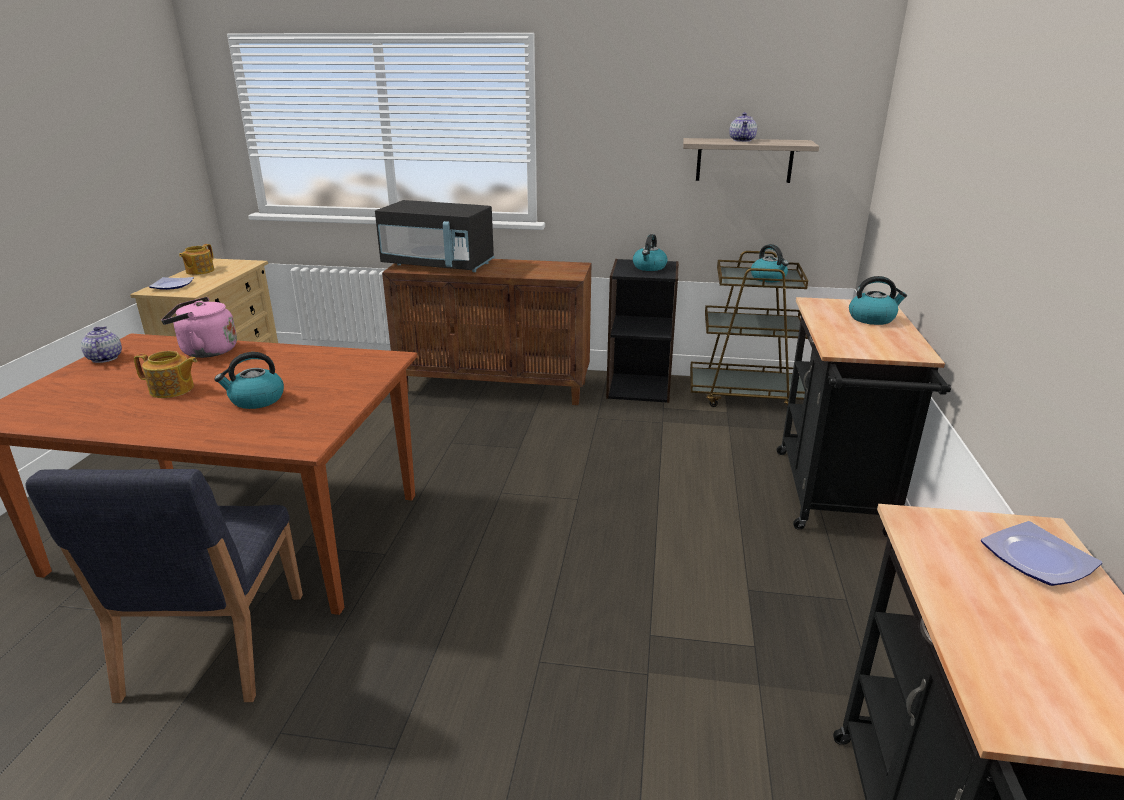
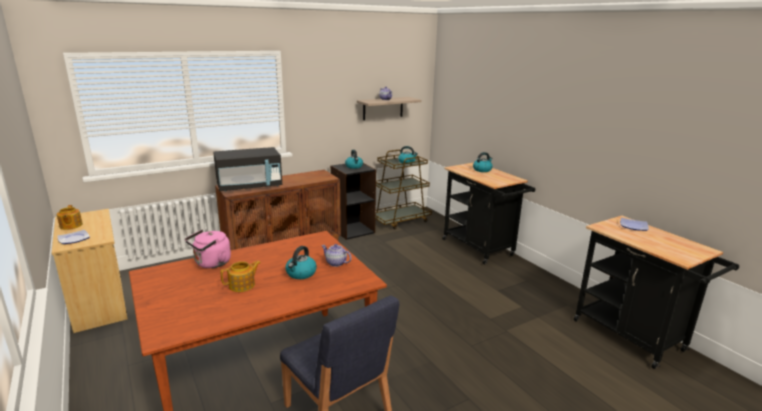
camera: 40 degrees left, 5 degrees down
teapot [81,326,122,363] -> teapot moved to [321,244,351,267]

